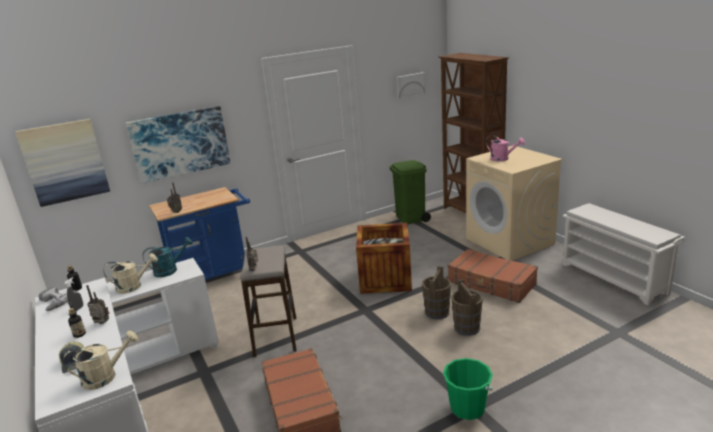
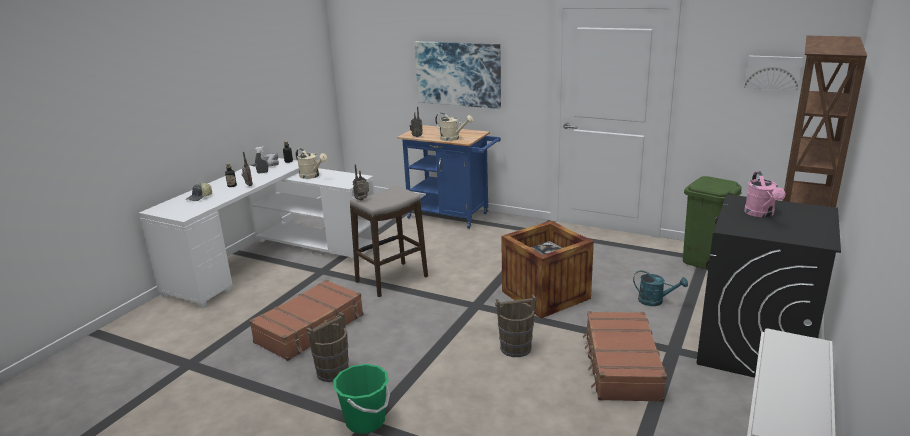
camera: 55 degrees right, 0 degrees up
picture [15,119,110,207] -> none
beige watering can [63,331,138,390] -> beige watering can moved to [435,113,473,141]
turquoise watering can [143,237,193,277] -> turquoise watering can moved to [633,270,688,306]
brown bucket [451,279,483,336] -> brown bucket moved to [307,312,349,382]
beige washing machine [466,146,563,261] -> black washing machine [696,194,841,378]

